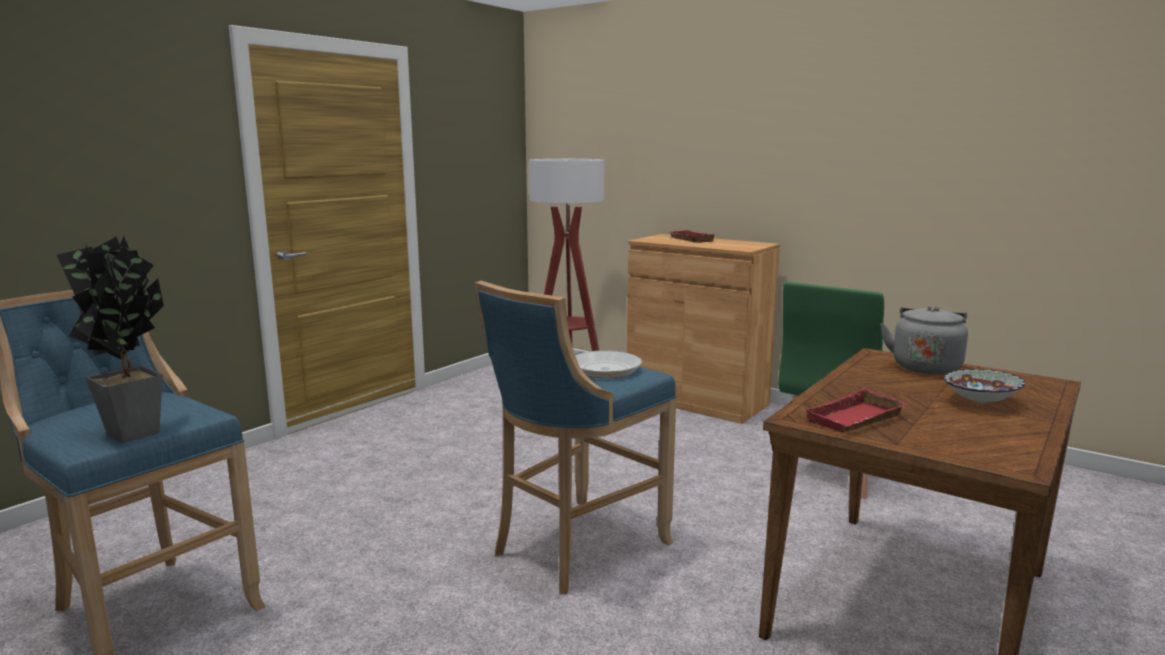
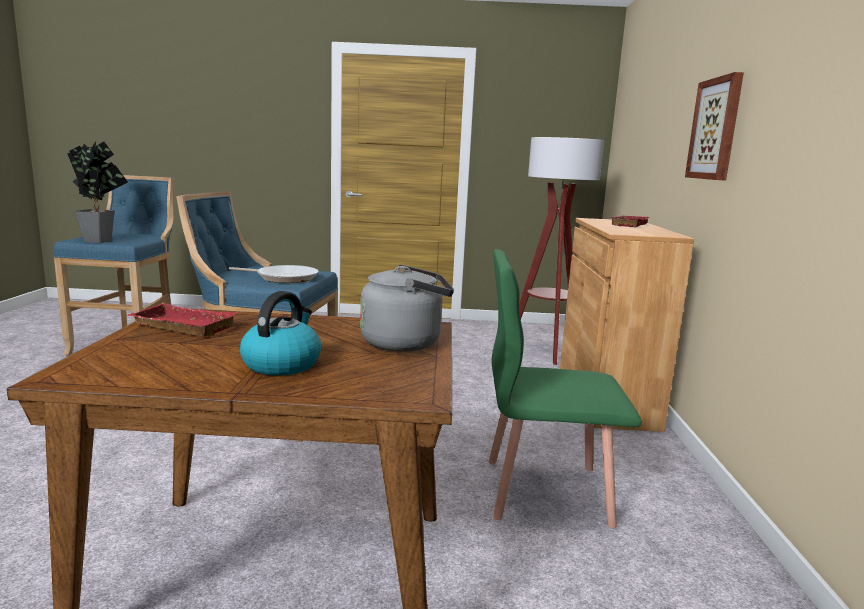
camera: 55 degrees right, 0 degrees up
bowl [944,369,1025,403] -> kettle [240,291,322,376]
none -> picture [685,72,744,181]

